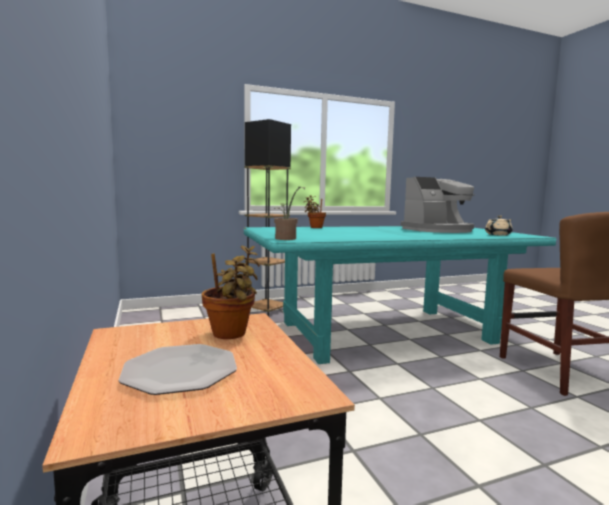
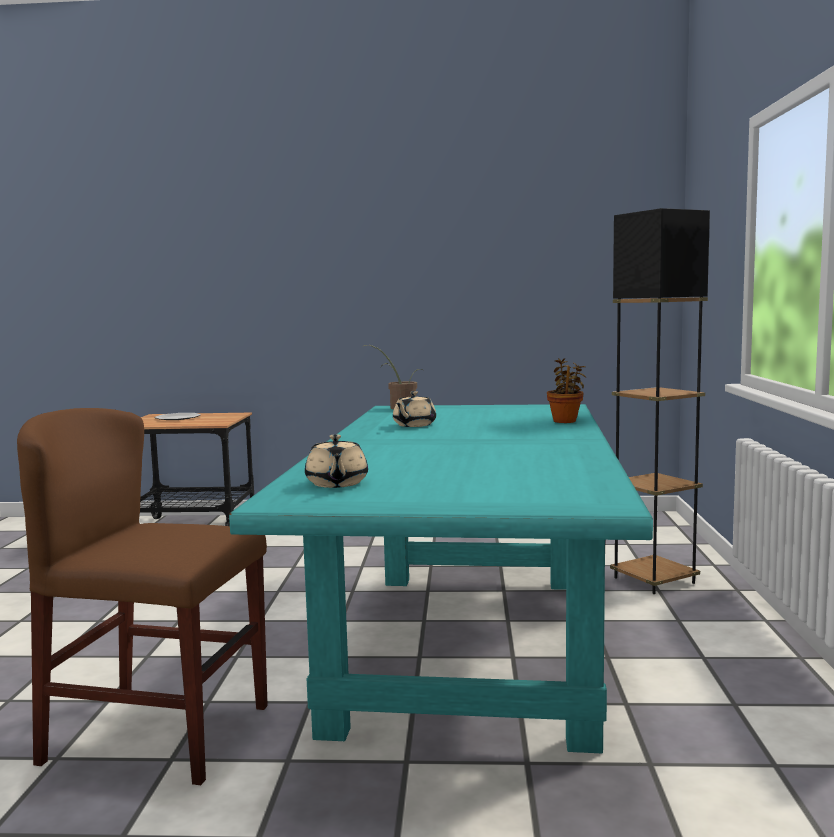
camera: 115 degrees right, 0 degrees up
potted plant [202,246,260,339] -> none
coffee machine [401,177,475,233] -> none
none -> beige teapot [393,391,436,427]

